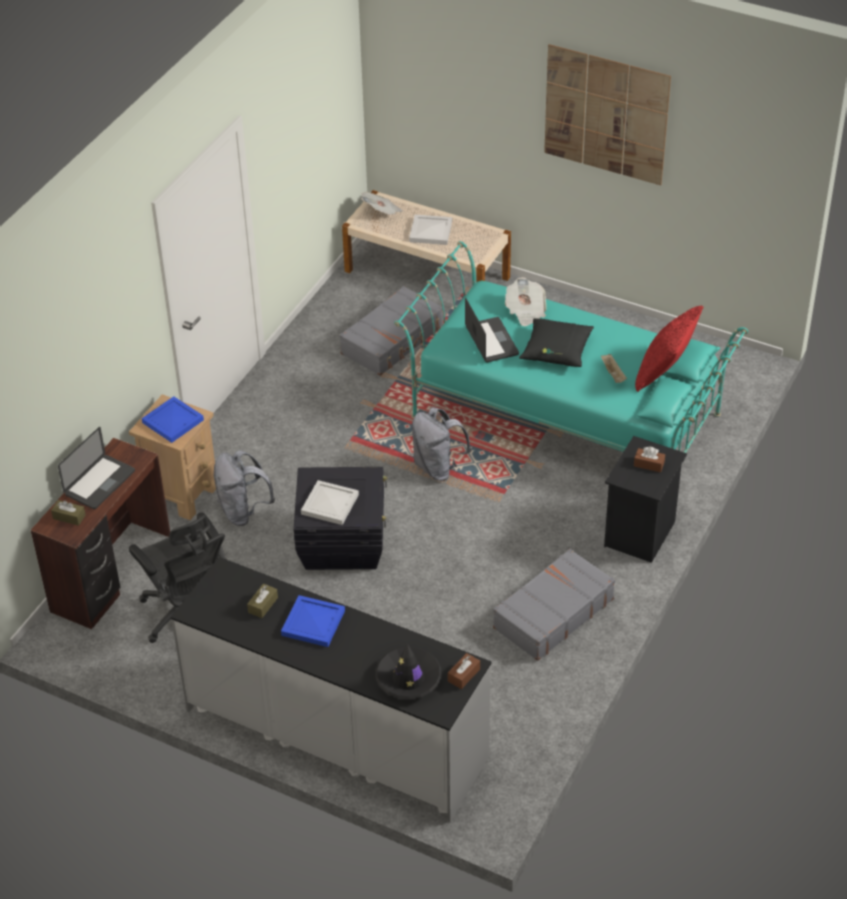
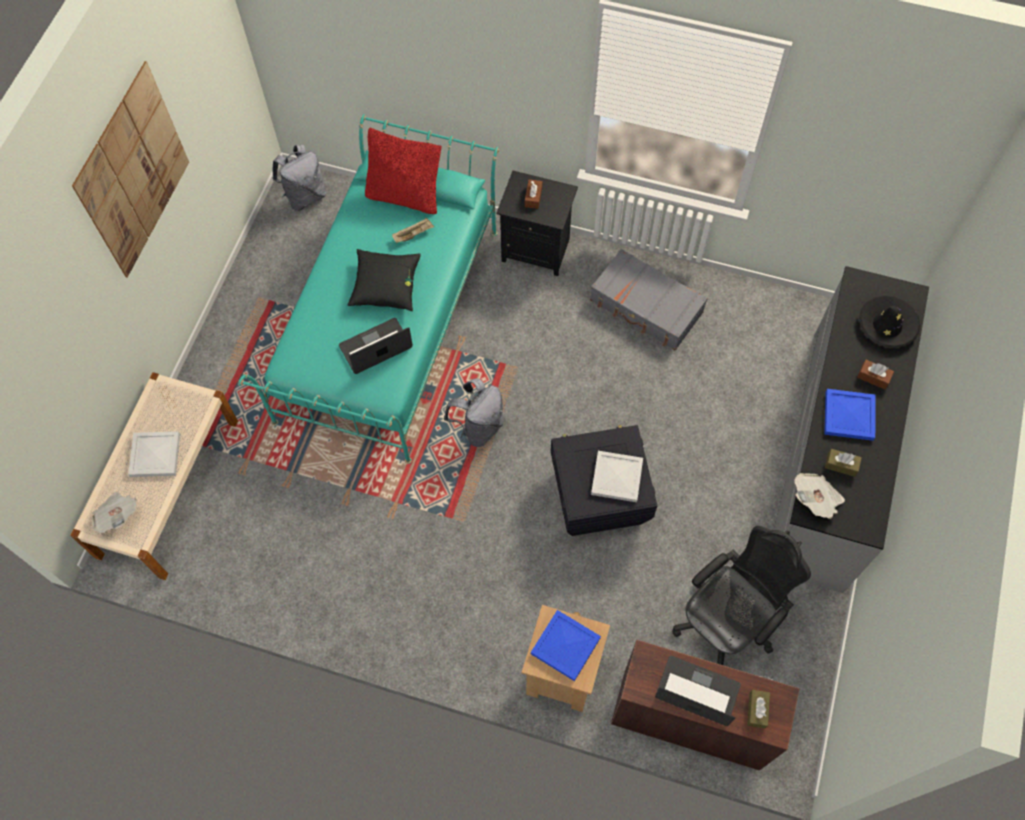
camera: 100 degrees left, 20 degrees up
grey backpack [214,450,275,526] -> grey backpack moved to [273,144,327,211]
grey suitcase [339,286,444,376] -> none
brown tissue box [448,653,480,689] -> brown tissue box moved to [857,360,894,389]
newspaper [505,277,546,326] -> newspaper moved to [794,473,845,519]

